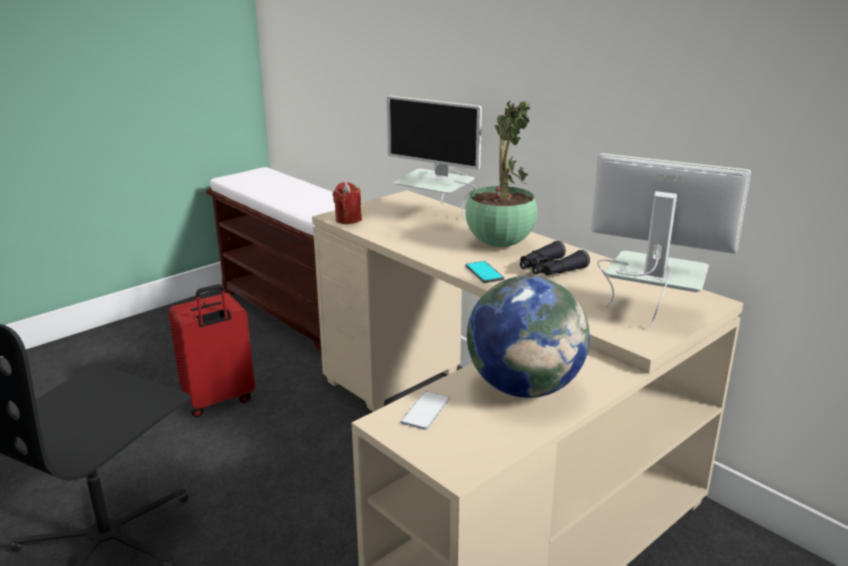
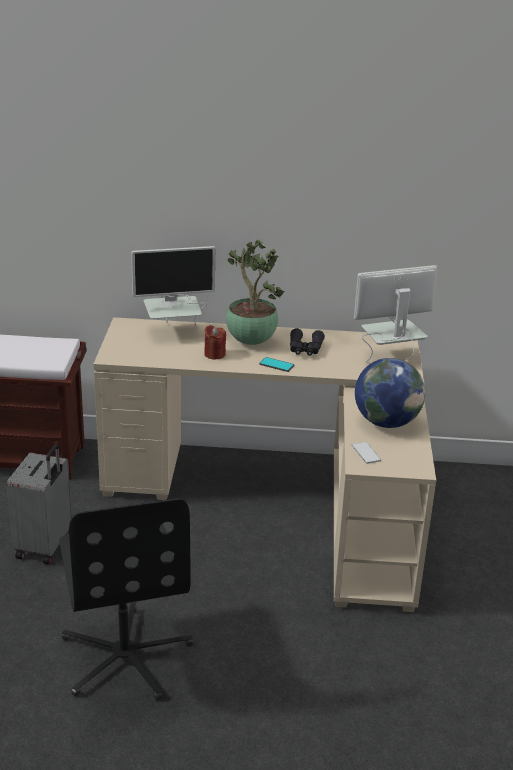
camera: 45 degrees left, 5 degrees up
red suitcase [168,284,255,417] -> grey suitcase [7,444,72,564]
red candle [333,182,362,224] -> red candle moved to [204,325,226,359]

